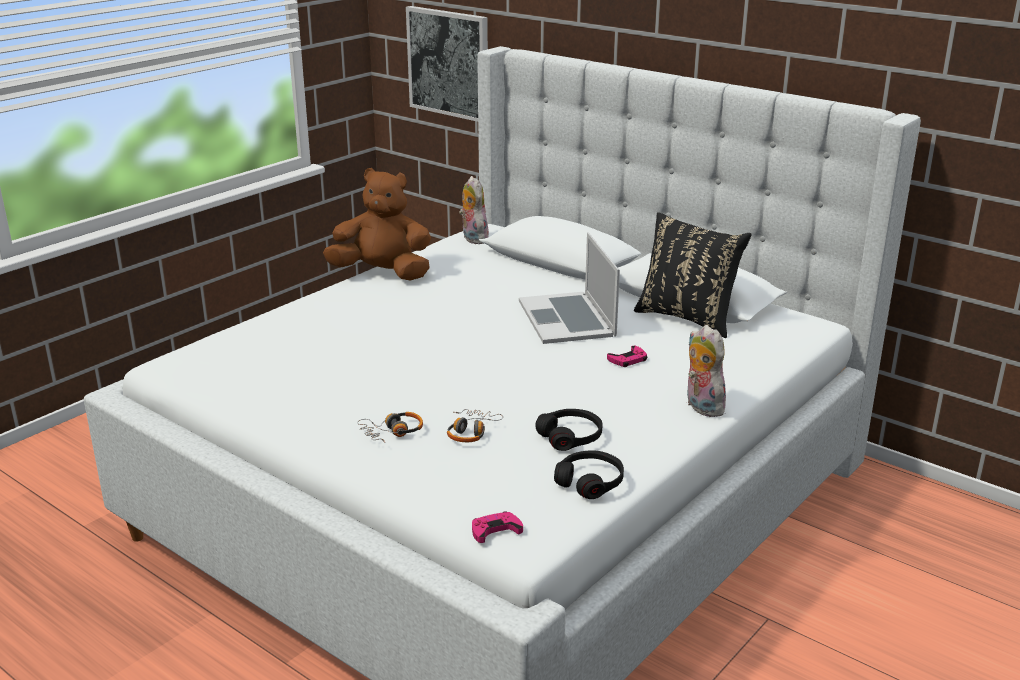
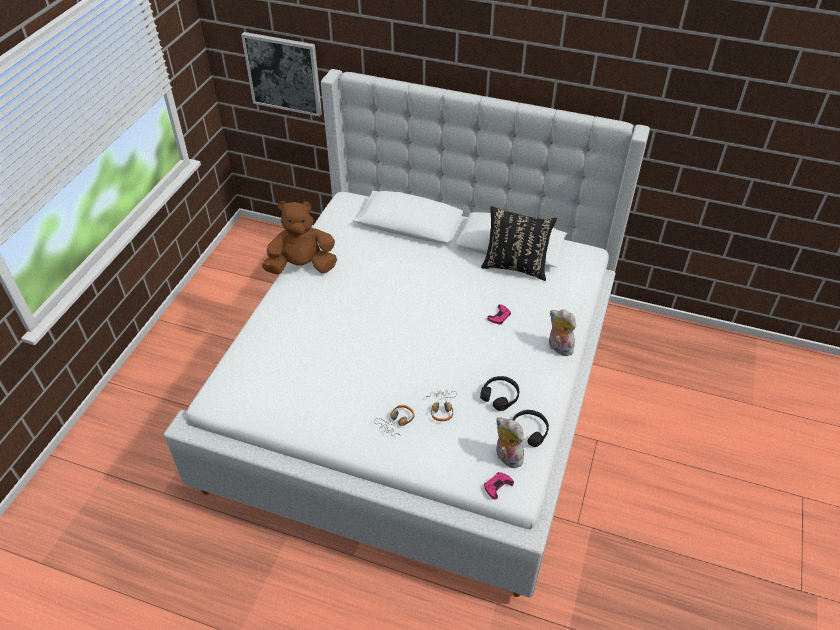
camera: 20 degrees left, 20 degrees up
plush toy [459,176,489,244] -> plush toy moved to [496,417,524,468]
laptop [519,232,620,344] -> none

